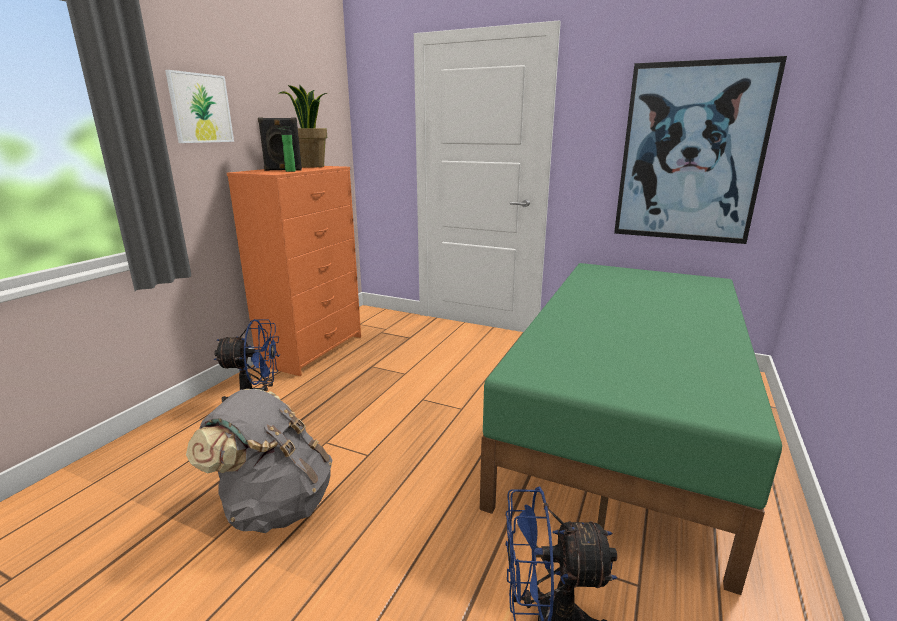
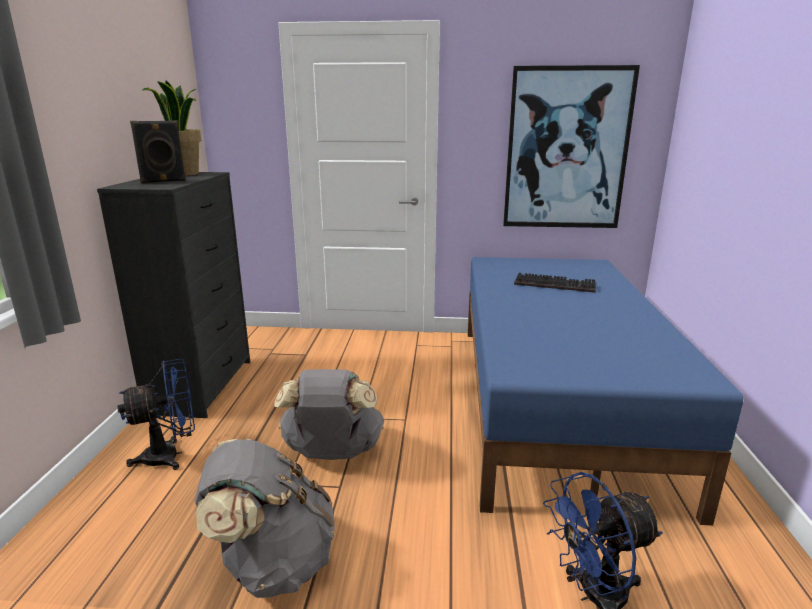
camera: 20 degrees left, 0 degrees up
picture [165,70,234,143] -> none
orange dresser [227,166,361,376] -> black dresser [97,172,250,418]
bottle [276,127,296,172] -> none
green bed [480,263,782,595] -> blue bed [468,257,743,526]
none -> grey backpack [274,369,384,460]
none -> keyboard [514,273,596,293]

